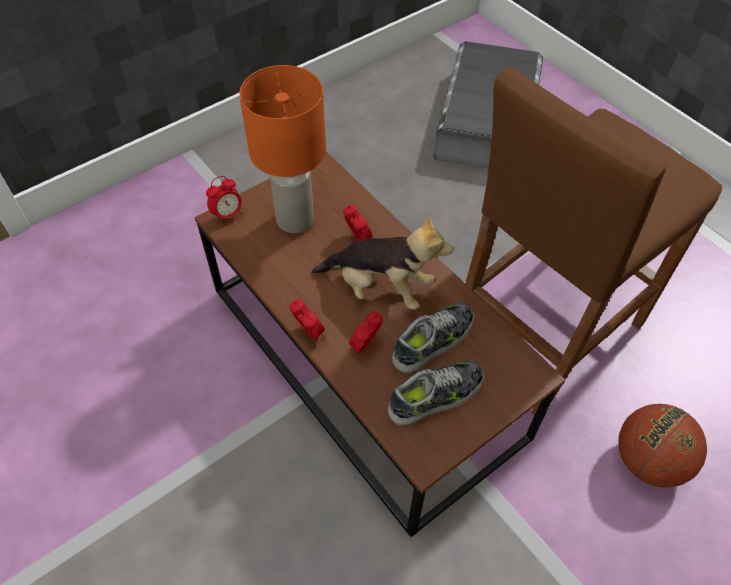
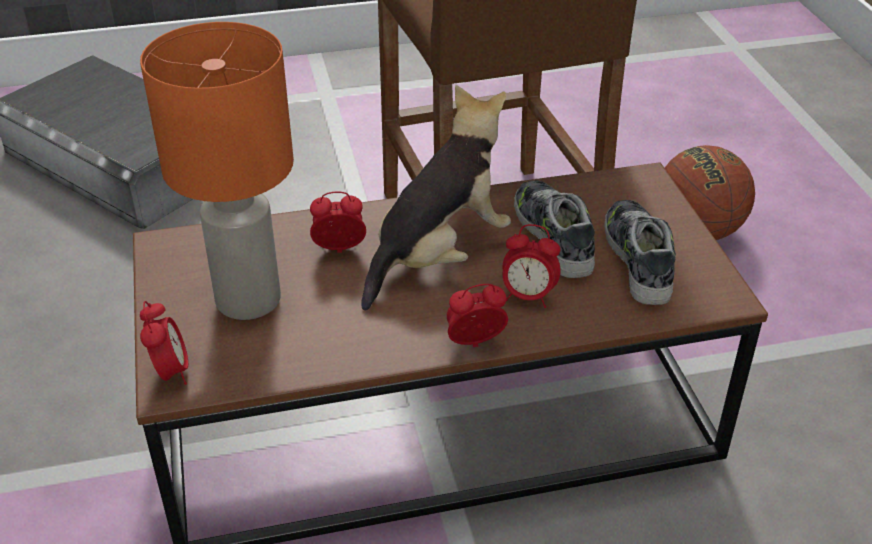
camera: 65 degrees left, 15 degrees down
alarm clock [349,312,383,354] -> alarm clock turned 45 degrees counterclockwise [503,224,561,308]

